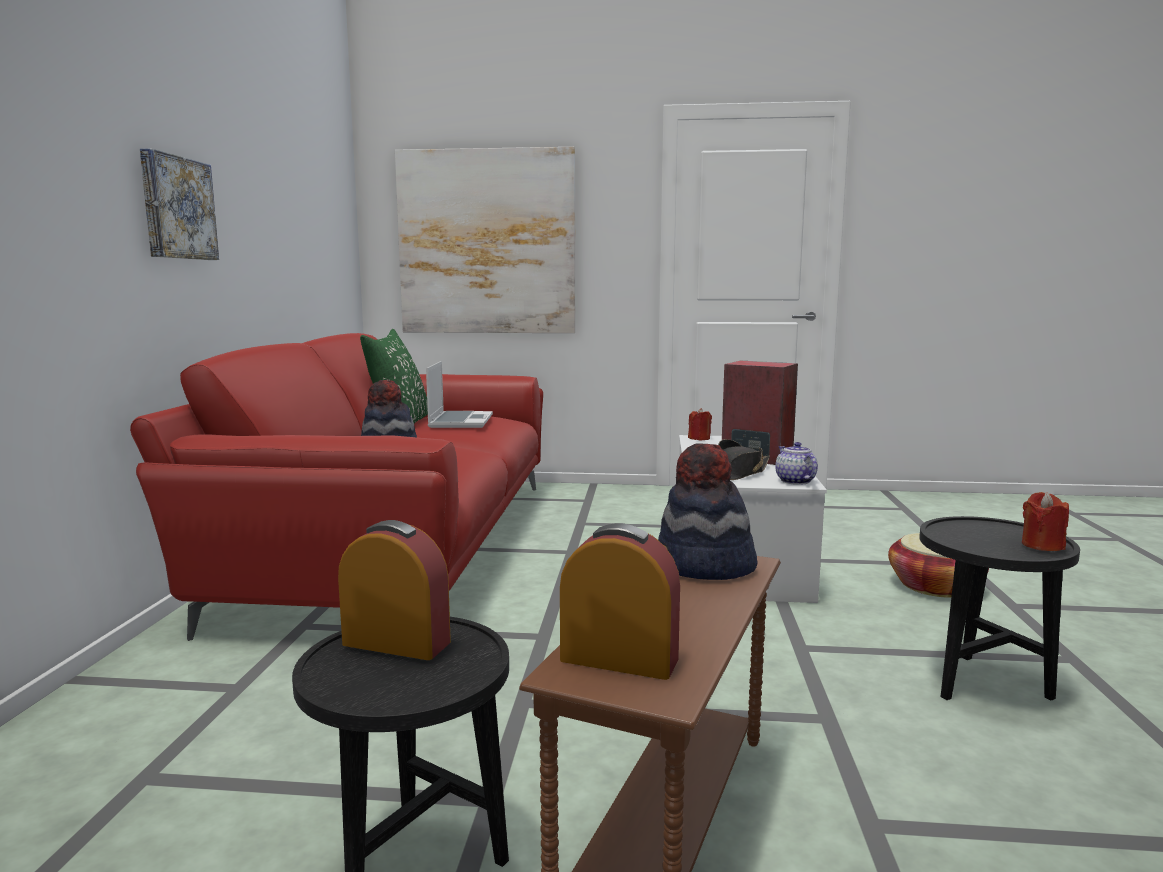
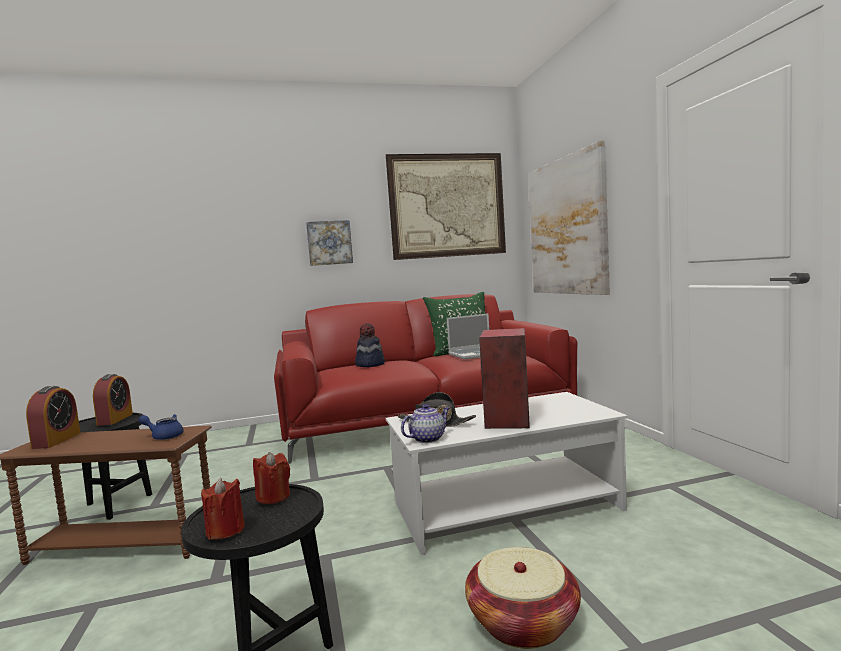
camera: 70 degrees right, 5 degrees down
hat [658,443,758,580] -> blue teapot [139,414,184,440]
red candle [688,408,712,440] -> red candle moved to [253,452,290,504]
none -> picture [386,153,506,260]

